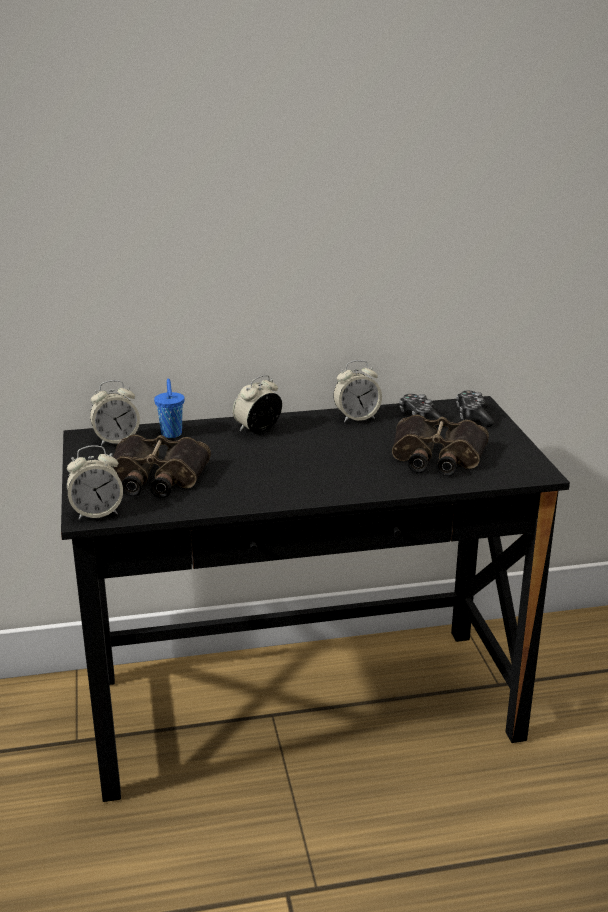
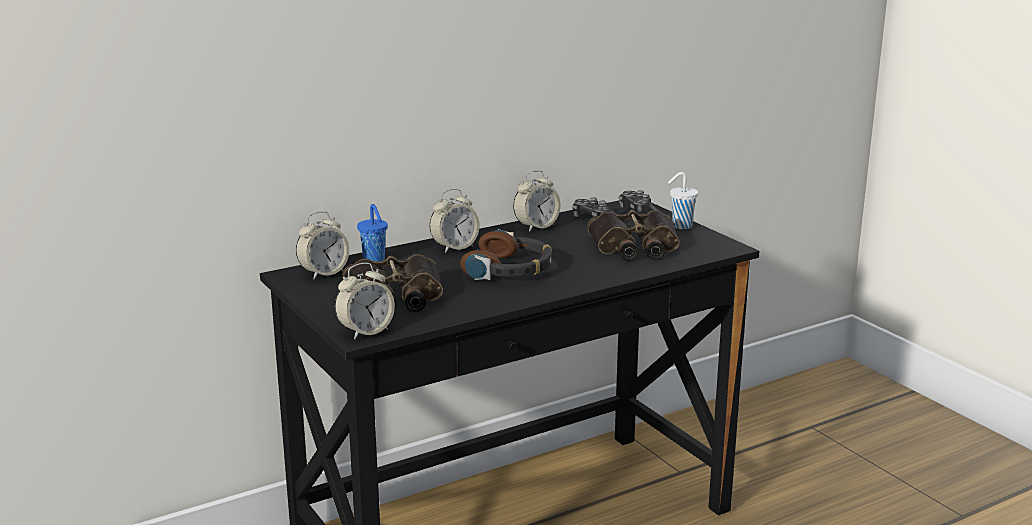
camera: 20 degrees left, 5 degrees down
alarm clock [233,375,282,433] -> alarm clock turned 150 degrees counterclockwise [429,189,480,253]
none -> headphones [460,229,552,280]
none -> white cup [668,172,698,229]

